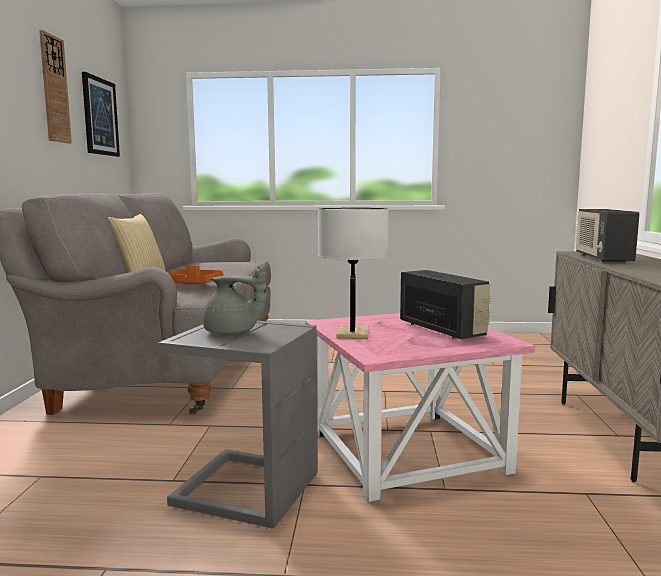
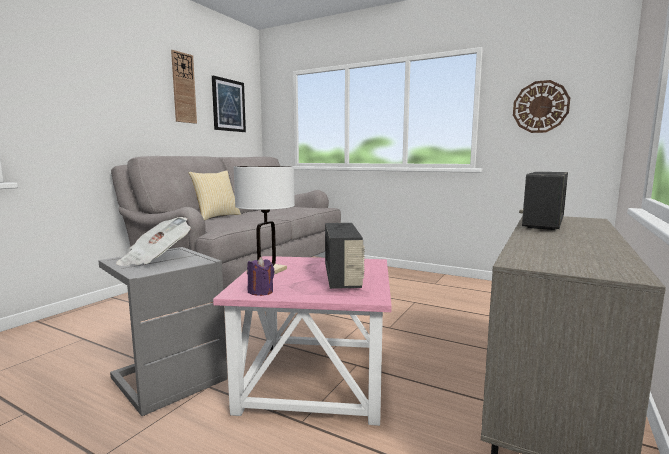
camera: 25 degrees right, 0 degrees up
orange tray [167,265,223,285] -> none
grey teapot [203,265,267,335] -> newspaper [116,217,190,266]
none -> purple candle [247,257,275,296]
none -> wall clock [513,80,570,133]

